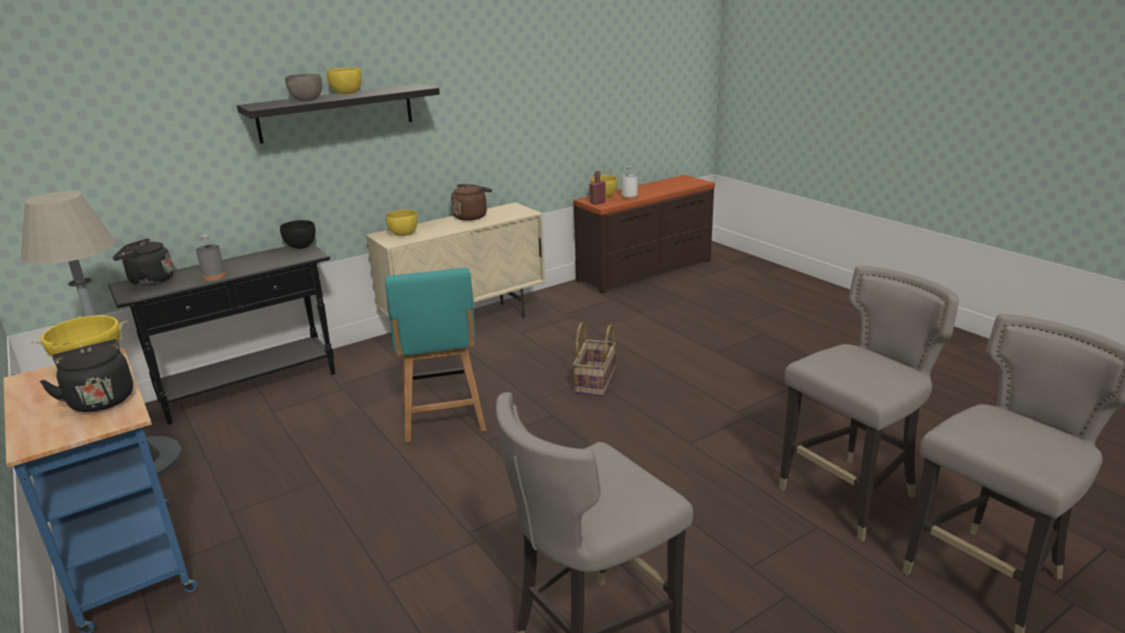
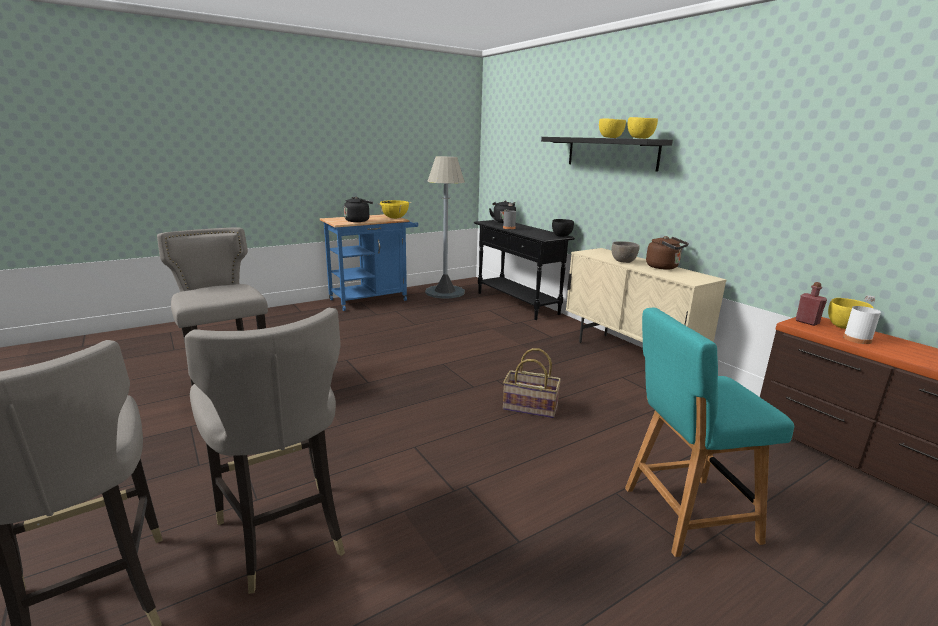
camera: 90 degrees right, 5 degrees down
grey bowl [285,74,322,101] -> grey bowl moved to [611,241,640,263]
turquoise chair [385,268,486,442] -> turquoise chair moved to [625,308,794,557]
yellow bowl [386,210,418,236] -> yellow bowl moved to [628,117,658,139]

